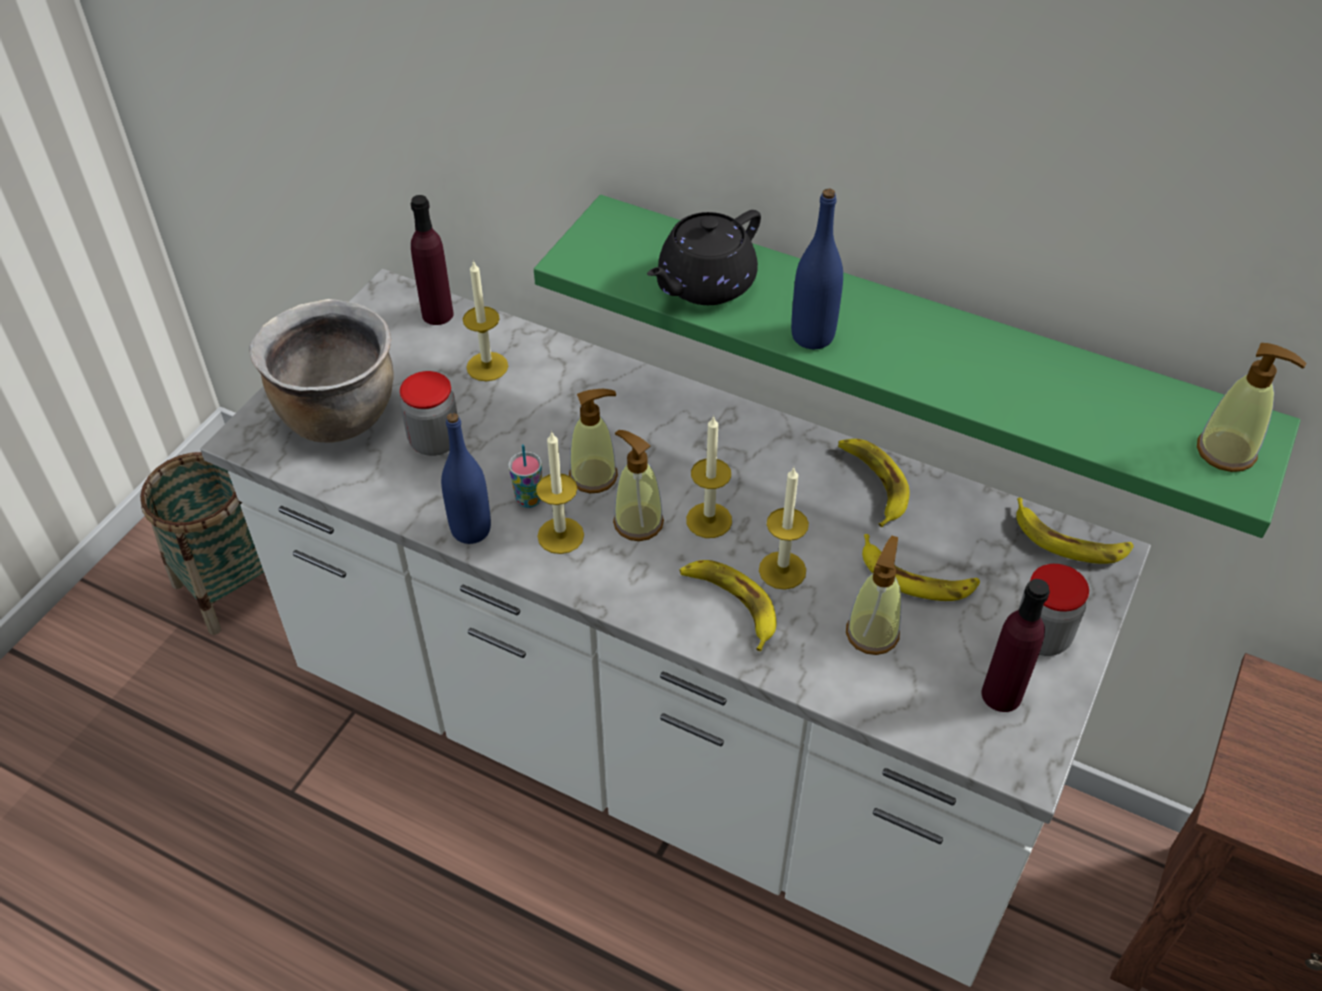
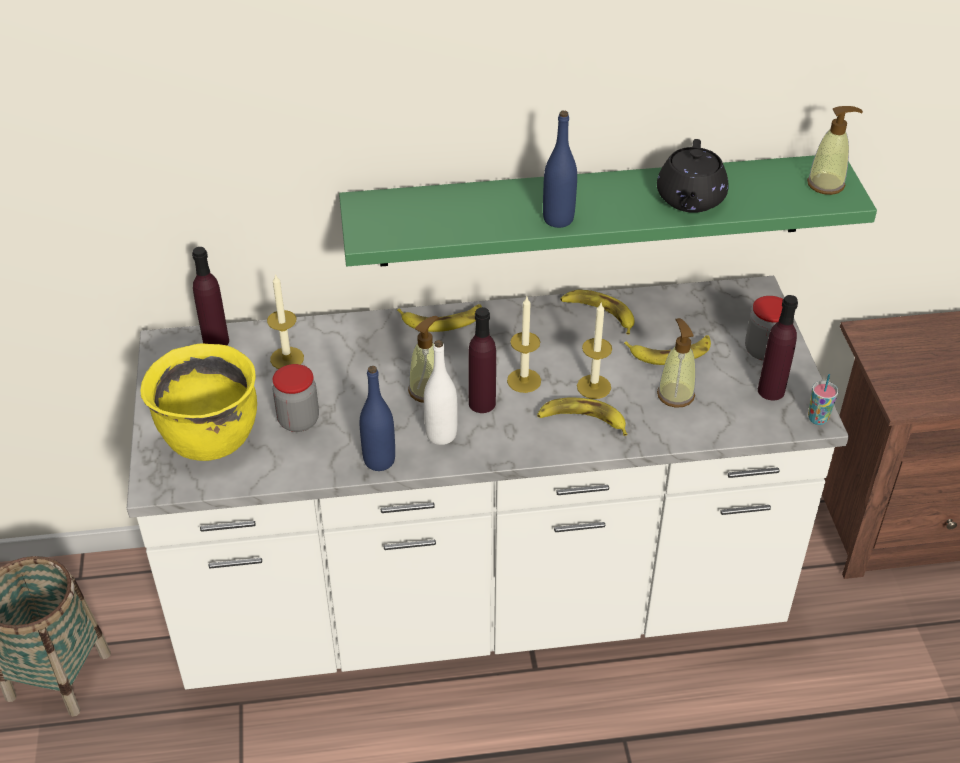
camera: 35 degrees left, 5 degrees down
brown cooking pot [249,299,394,443] -> yellow cooking pot [141,343,257,461]
cup [508,444,542,508] -> cup moved to [808,374,838,425]
candle [536,431,584,554] -> white bottle [424,340,457,445]
soap dispenser [613,430,664,541] -> purple bottle [468,307,496,413]
black teapot [647,210,761,305] -> black teapot moved to [657,139,729,213]
banana [1016,498,1134,564] -> banana moved to [397,304,482,332]

